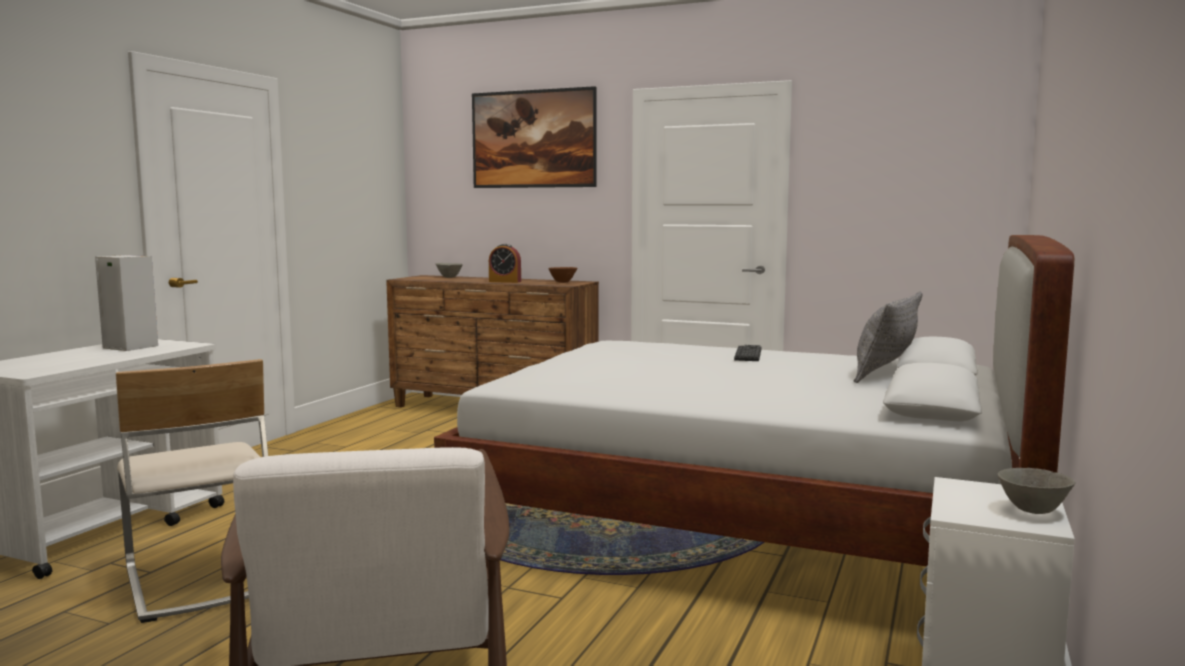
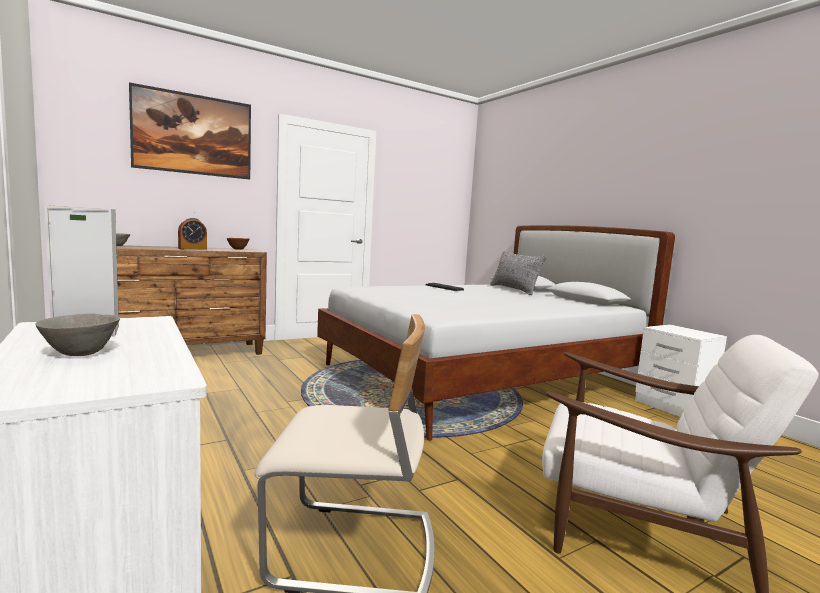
camera: 55 degrees left, 0 degrees up
grey bowl [998,468,1076,514] -> grey bowl moved to [35,314,120,356]

